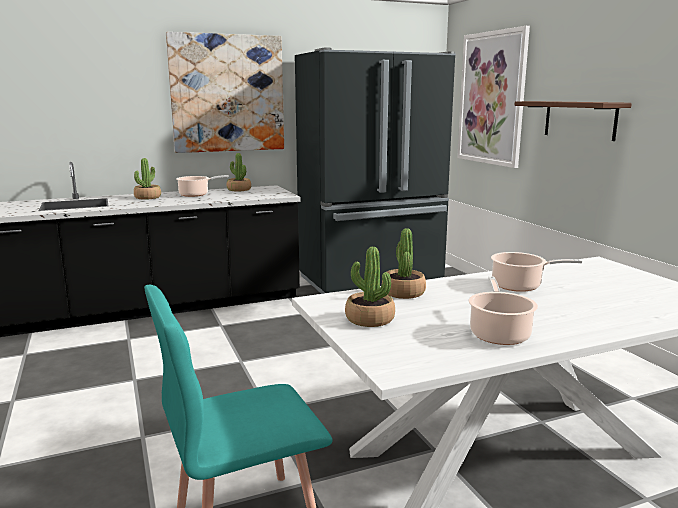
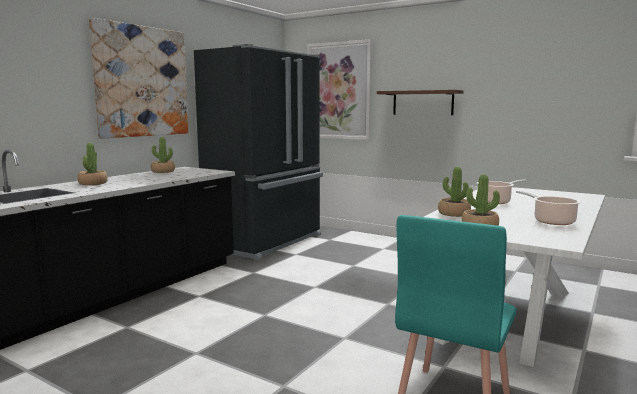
camera: 35 degrees left, 5 degrees down
cooking pot [176,175,229,197] -> none

